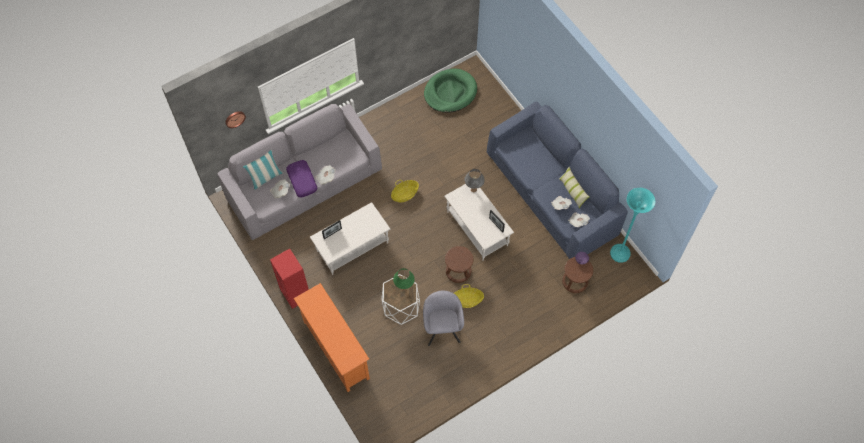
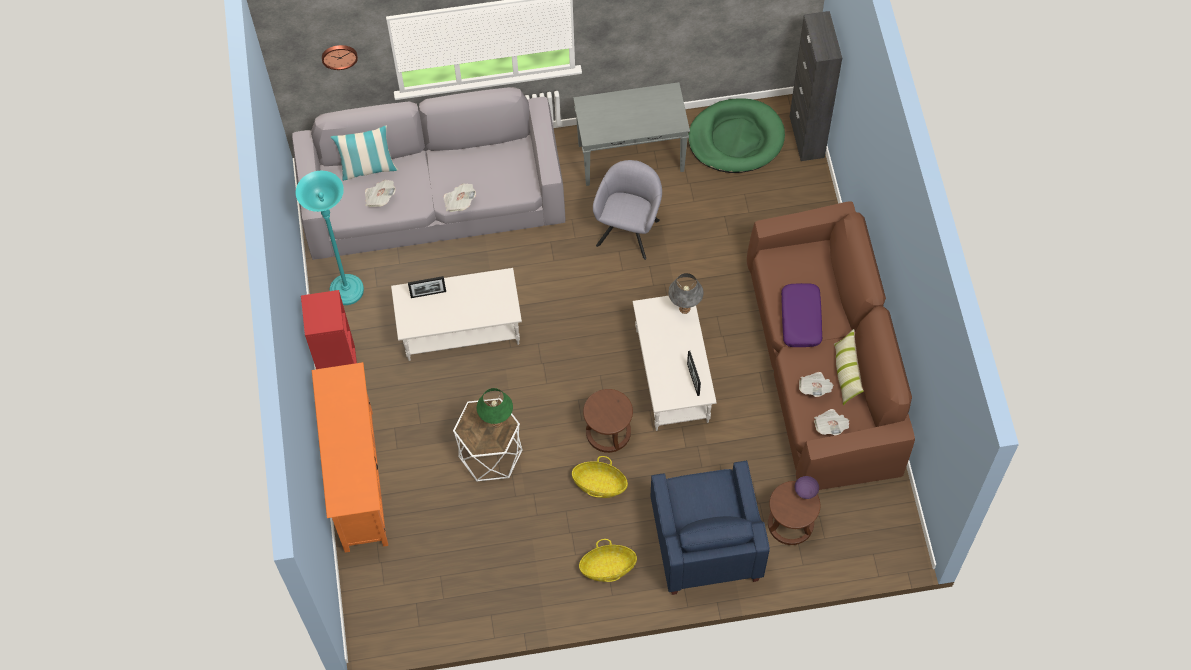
camera: 25 degrees right, 0 degrees up
purple pillow [286,160,317,197] -> purple pillow moved to [781,283,823,347]
basket [391,180,419,202] -> basket moved to [579,539,637,582]
grey armchair [423,291,464,346] -> grey armchair moved to [593,160,662,260]
blue sofa [487,101,628,259] -> brown sofa [747,201,915,490]
turquoise floor lamp [610,188,655,263] -> turquoise floor lamp moved to [296,171,364,305]
none -> grey console table [573,82,690,186]
none -> blue armchair [651,460,770,595]
none -> black cabinet [789,11,842,161]

